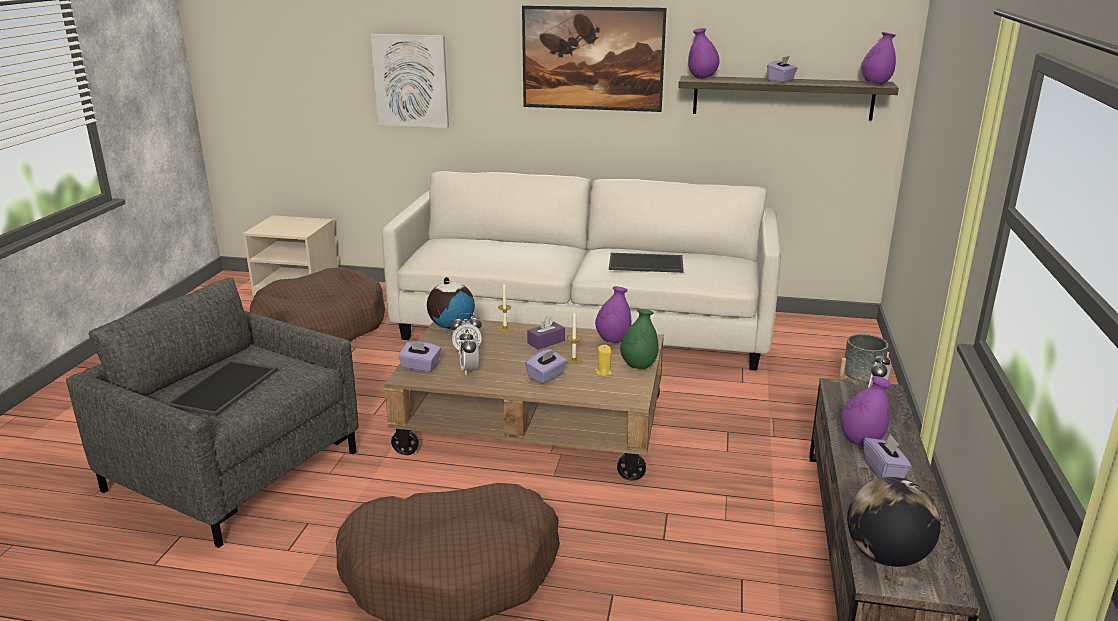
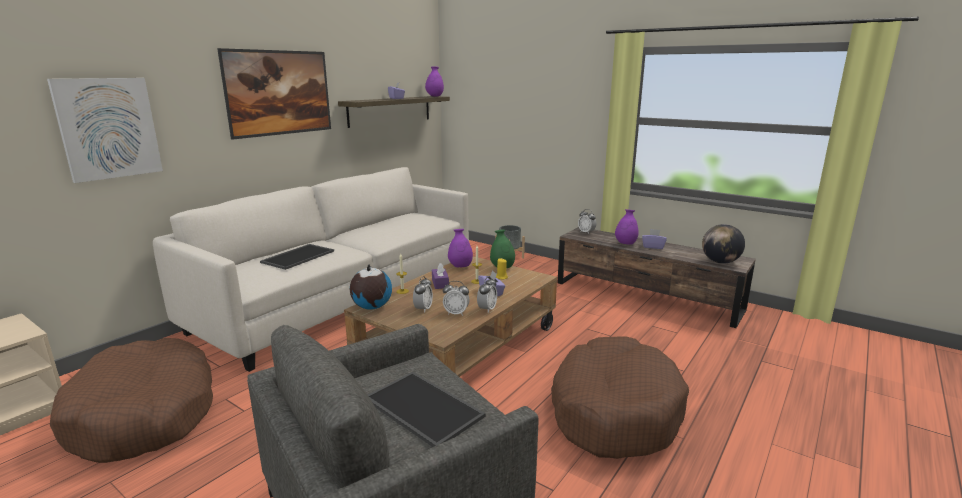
camera: 65 degrees left, 5 degrees down
purple tissue box [398,341,441,372] -> none
tray [609,253,684,273] -> tray moved to [260,244,334,270]
purple vase [688,28,720,79] -> none
none -> alarm clock [477,276,497,313]

